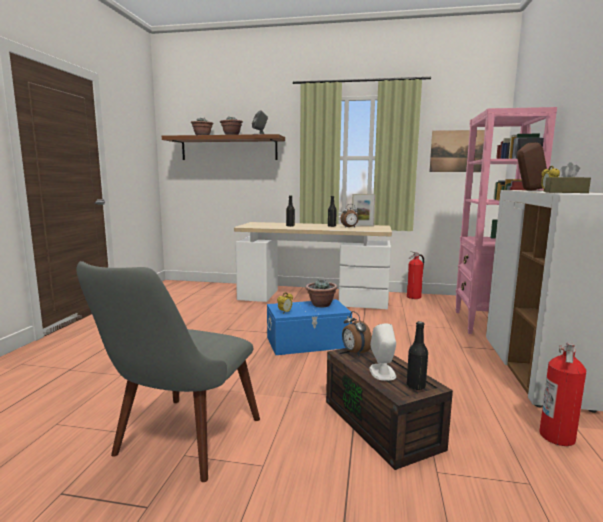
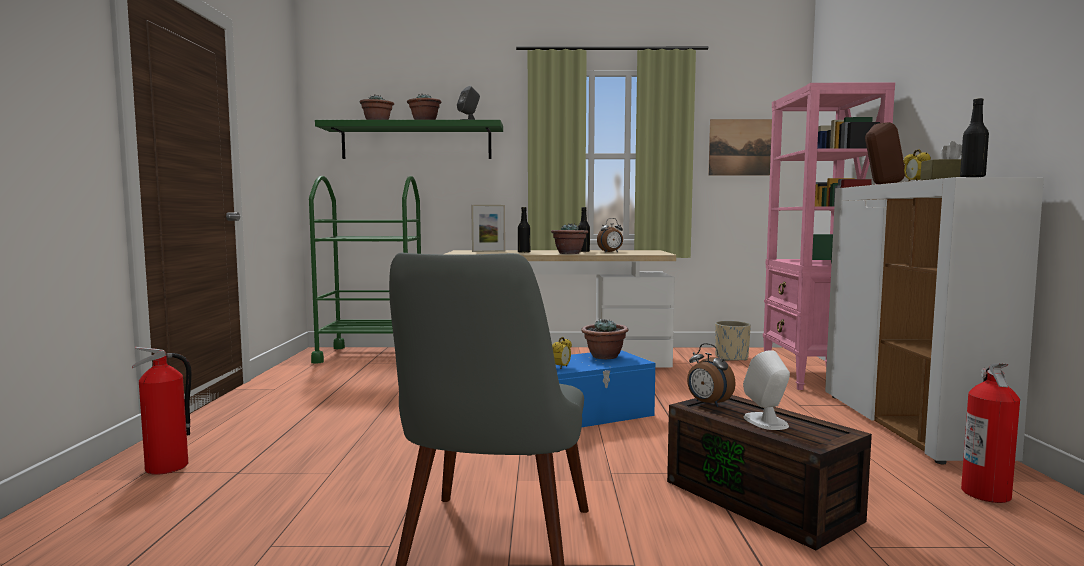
camera: 10 degrees left, 5 degrees down
brown shelf [162,134,285,160] -> green shelf [315,120,503,159]
picture frame [352,194,375,227] -> picture frame moved to [471,205,505,252]
fire extinguisher [407,251,424,299] -> fire extinguisher moved to [132,347,191,475]
black bottle [407,321,428,390] -> black bottle moved to [960,98,989,177]
none -> green cart [309,176,421,364]
none -> potted plant [551,223,588,254]
none -> beige planter [715,321,751,361]

